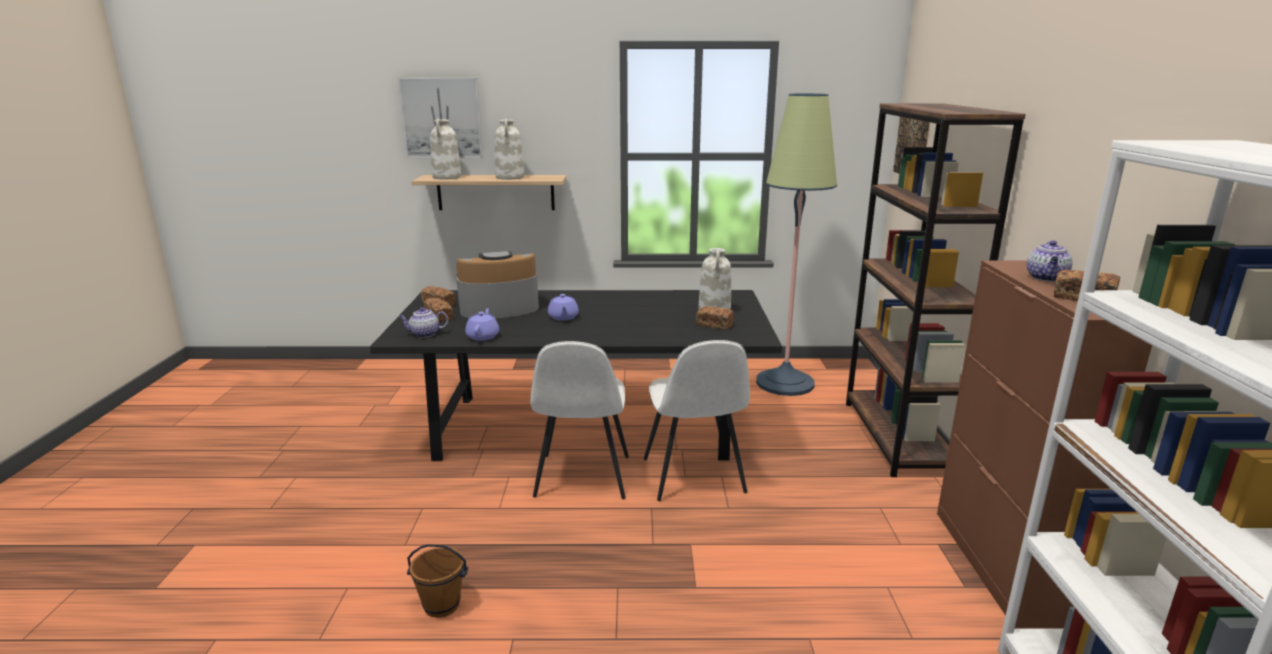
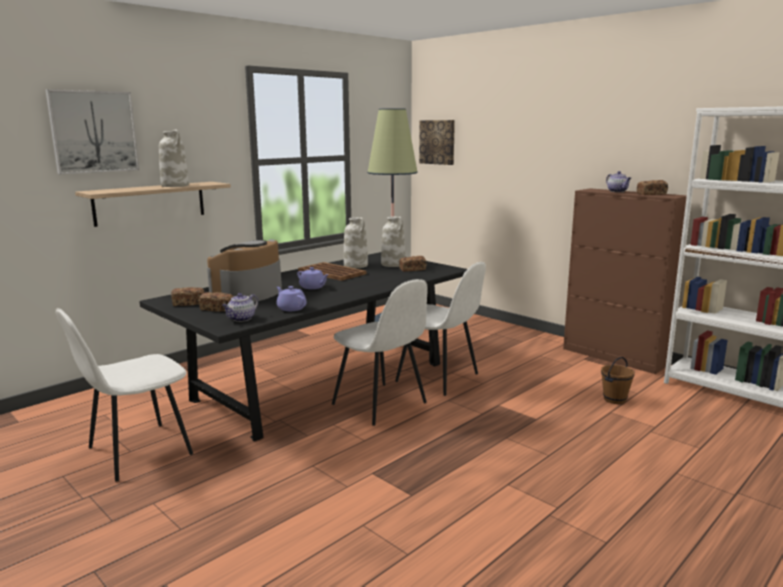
camera: 45 degrees left, 5 degrees down
brown bucket [407,544,468,618] -> brown bucket moved to [601,357,635,404]
white vase [430,119,461,180] -> white vase moved to [344,217,368,268]
brown bookcase [846,104,1026,477] -> none
none -> white chair [55,308,193,481]
none -> brown tray [298,262,367,281]

